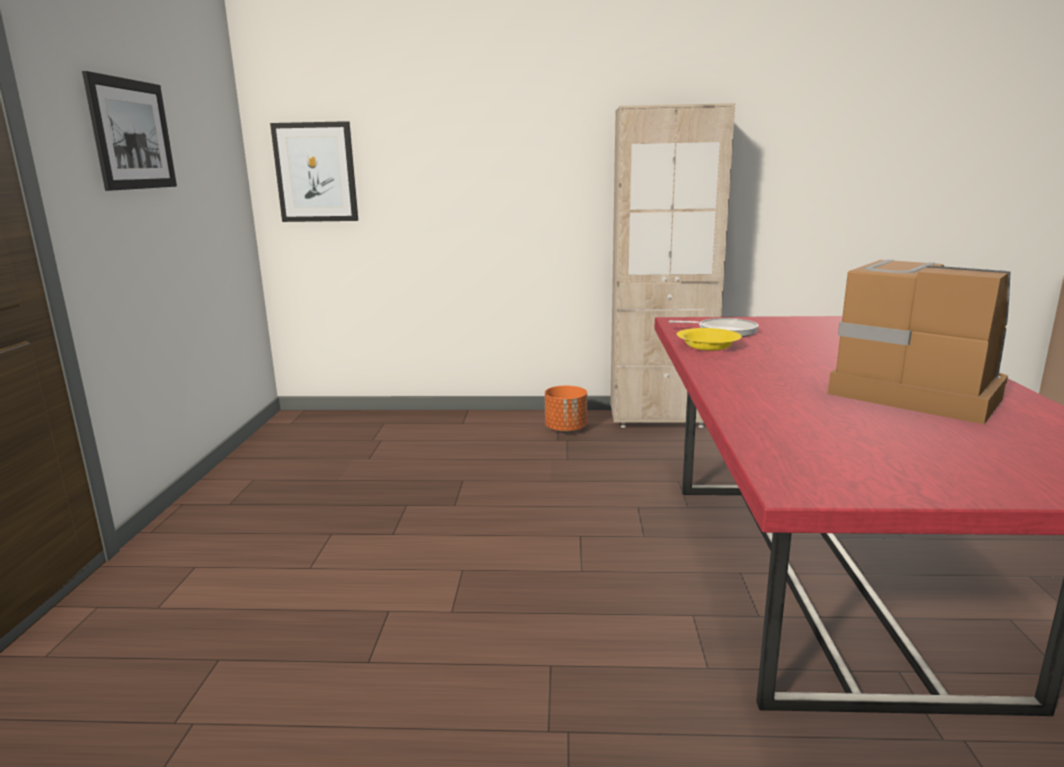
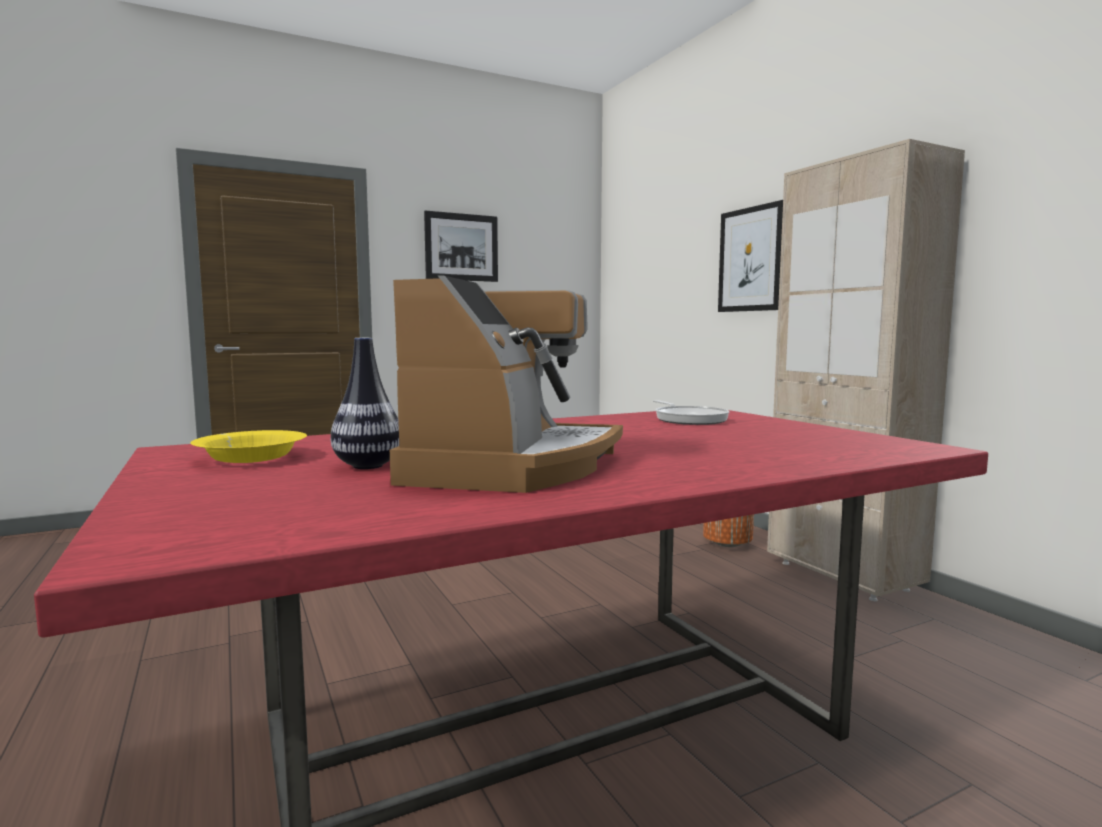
camera: 60 degrees right, 10 degrees down
picture [270,121,358,222] -> picture moved to [718,200,783,312]
yellow bowl [677,328,742,350] -> yellow bowl moved to [190,430,307,463]
none -> vase [331,338,399,469]

